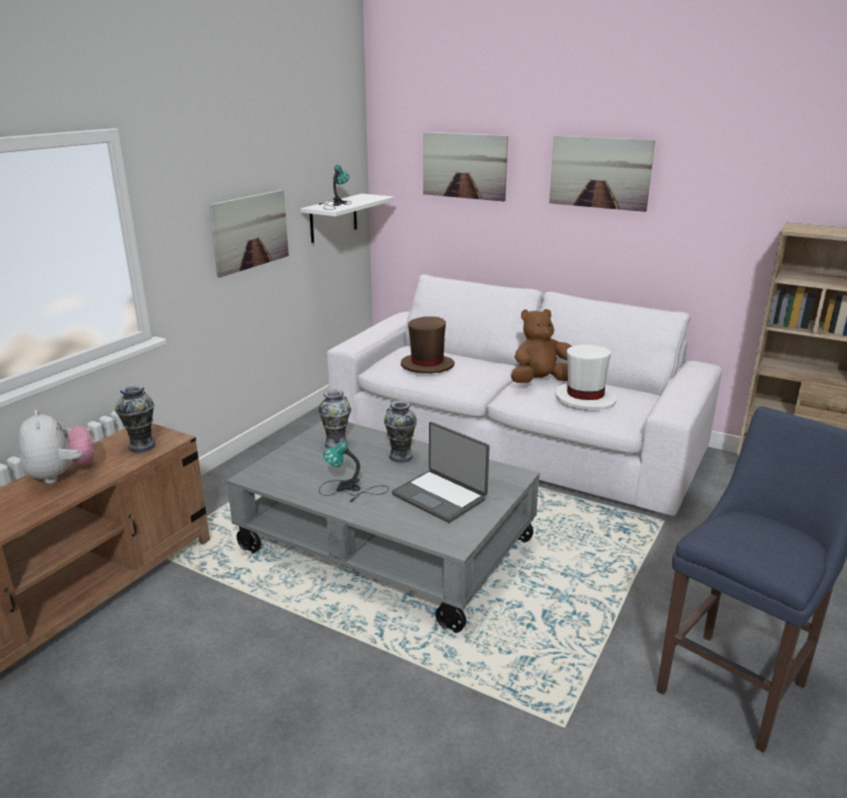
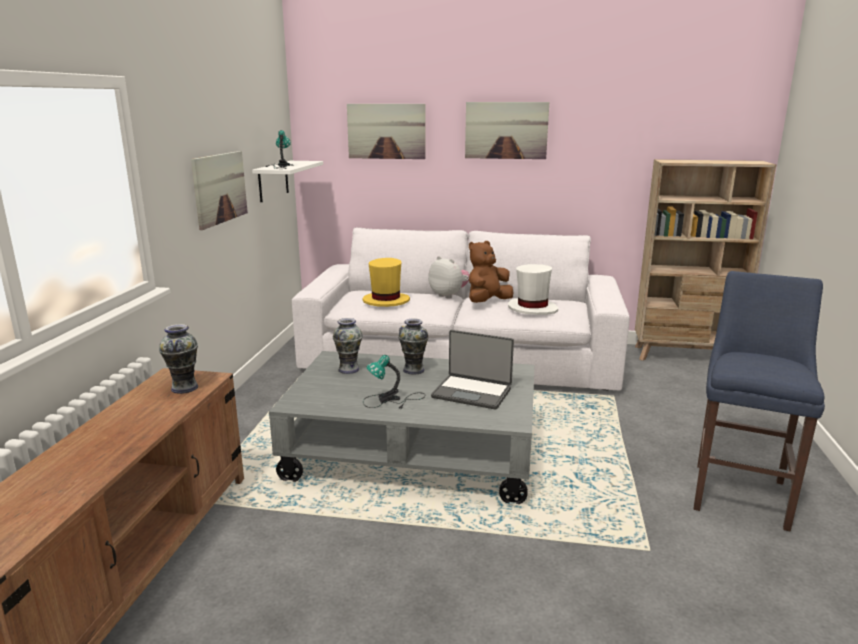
camera: 20 degrees left, 5 degrees down
plush toy [19,410,95,484] -> plush toy moved to [428,256,469,299]
brown hat [401,316,455,374] -> yellow hat [363,258,410,307]

